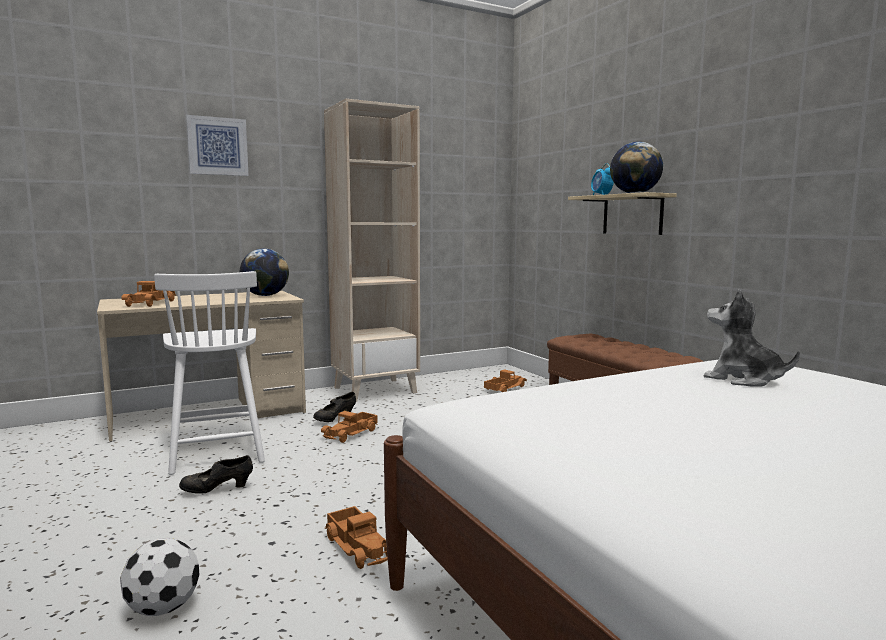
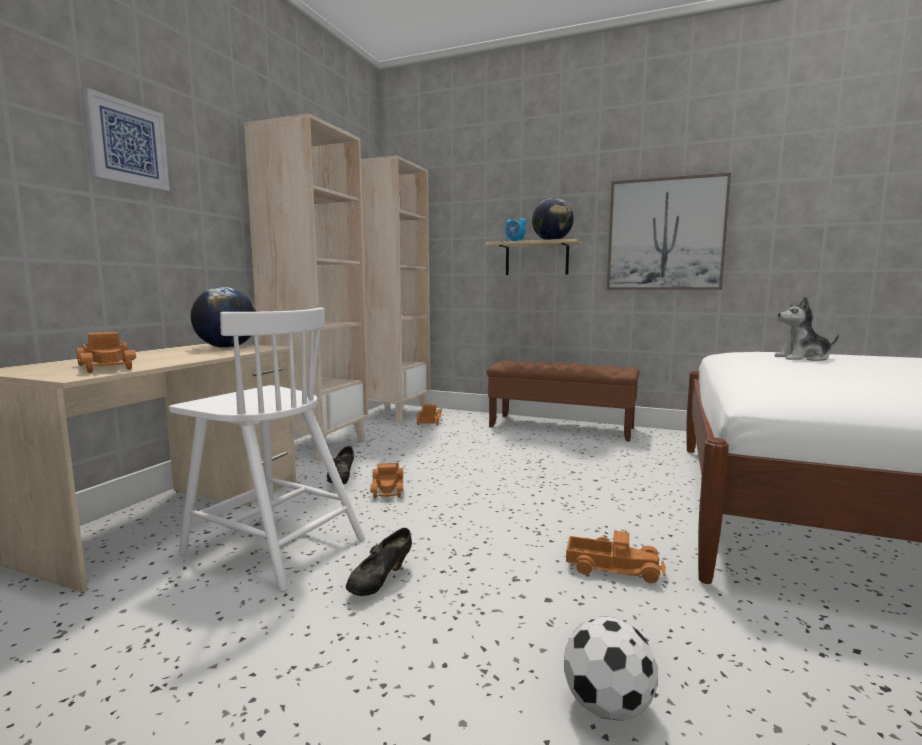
camera: 40 degrees left, 0 degrees up
none -> beige bookcase [361,155,430,423]
none -> picture [607,173,731,290]

